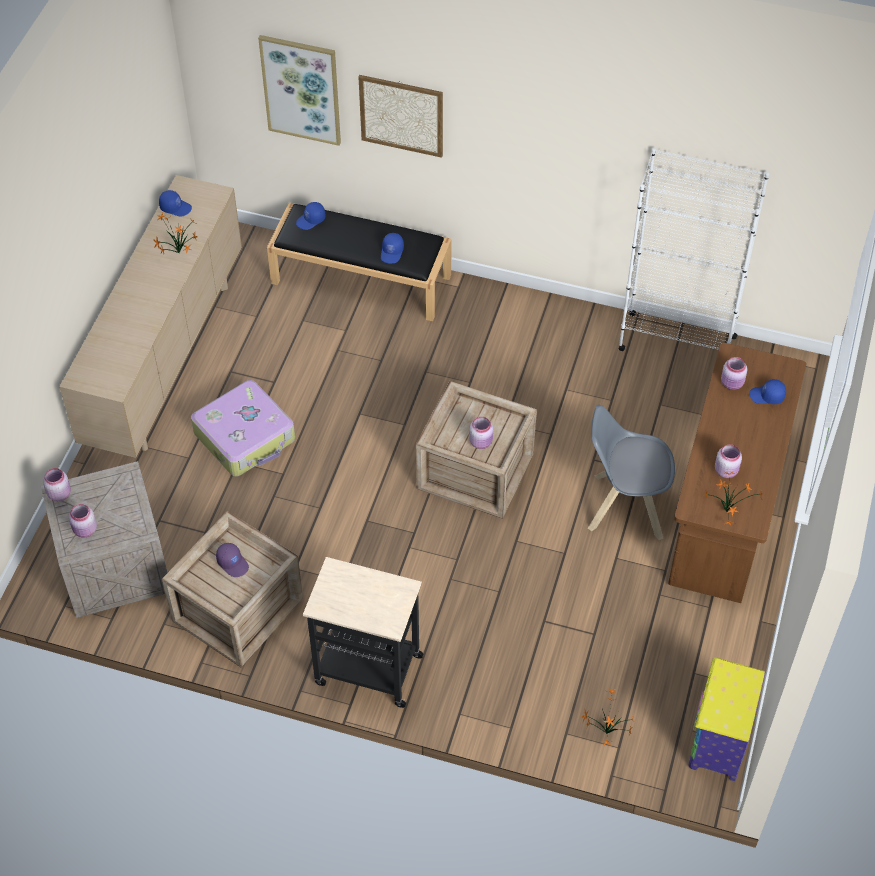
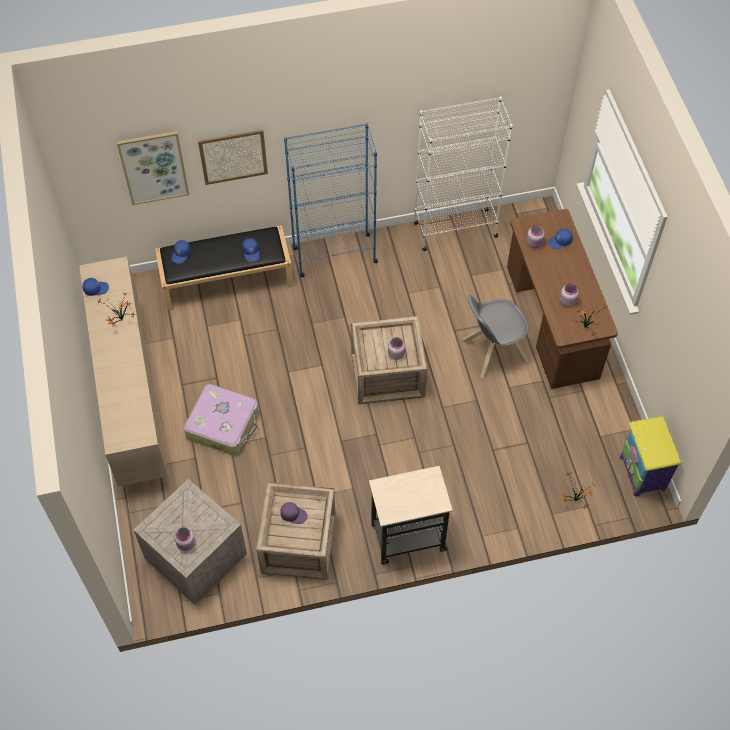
camera: 30 degrees left, 5 degrees up
pink jar [43,468,71,501] -> none
none -> blue bookcase [284,123,378,277]

